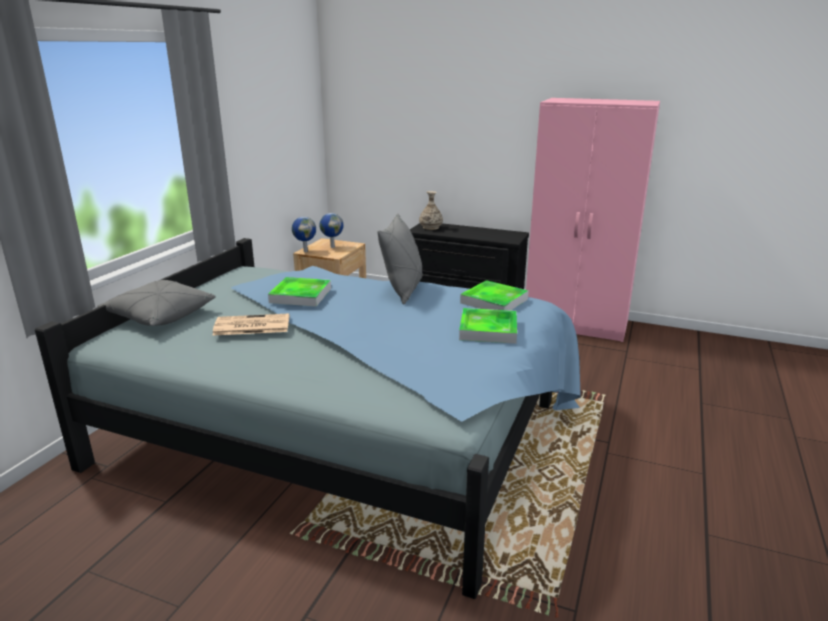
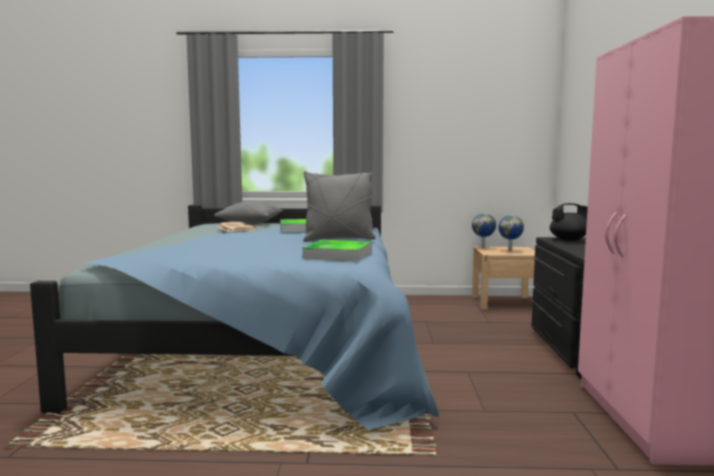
camera: 70 degrees right, 15 degrees down
vase [419,191,443,230] -> black teapot [550,203,588,241]
tray [459,308,517,344] -> none

